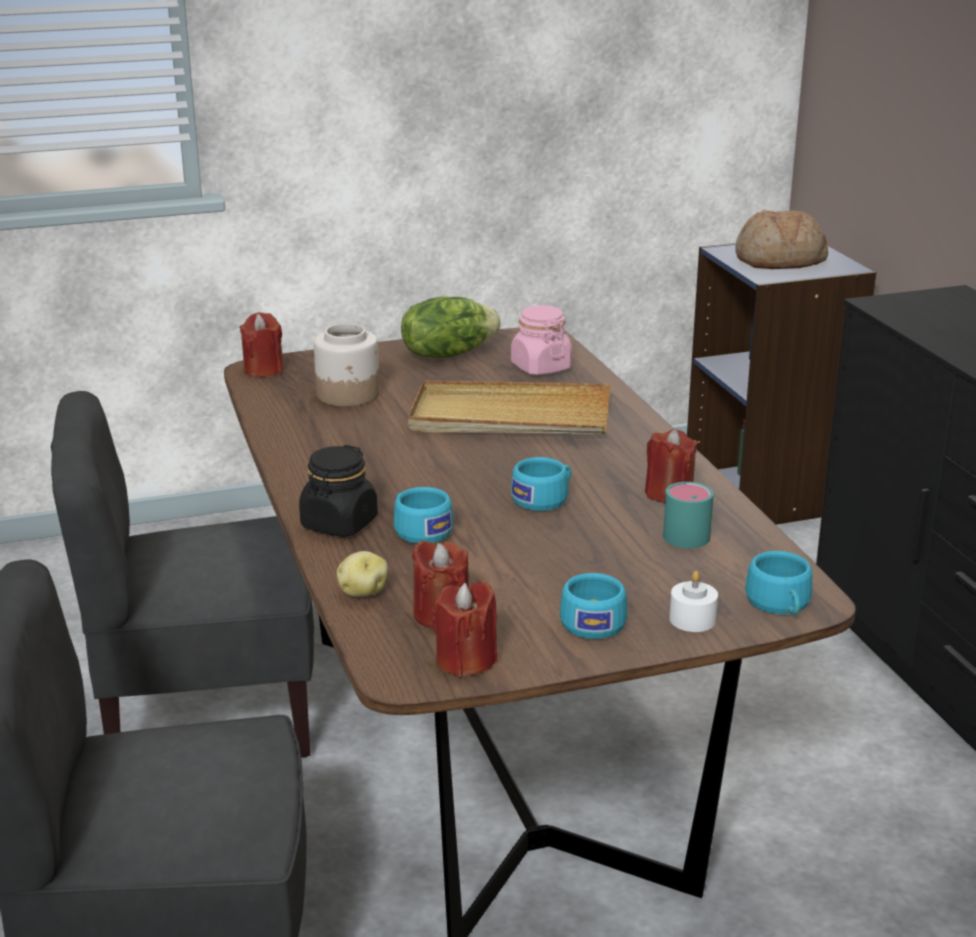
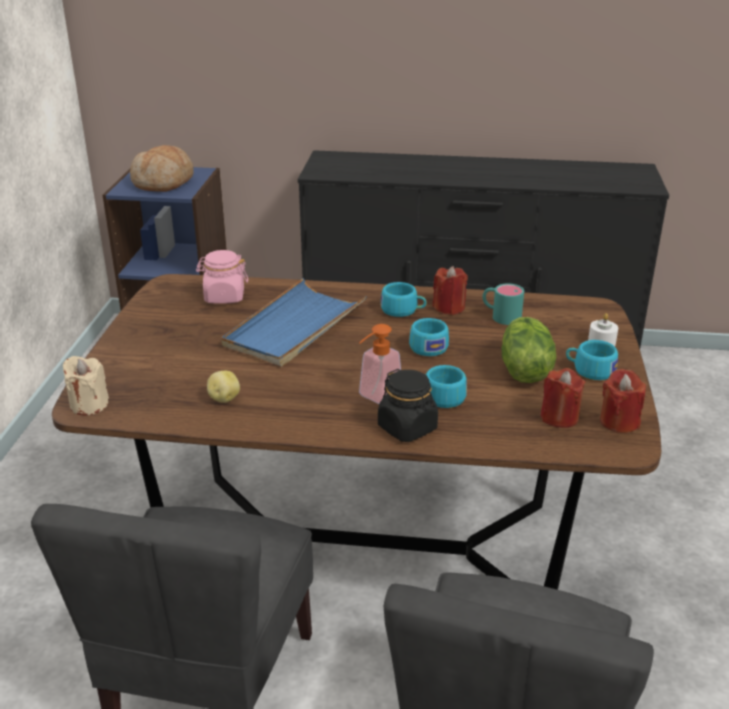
camera: 65 degrees left, 5 degrees up
red candle [240,312,284,377] -> beige candle [63,356,109,416]
jar [314,323,379,407] -> none
potato [337,551,388,597] -> potato moved to [207,371,240,403]
lettuce [401,297,501,359] -> lettuce moved to [502,317,556,383]
beige tray [408,381,610,434] -> blue tray [221,278,367,366]
turquoise cup [745,551,812,615] -> turquoise cup moved to [381,282,427,317]
none -> soap dispenser [359,324,401,404]

